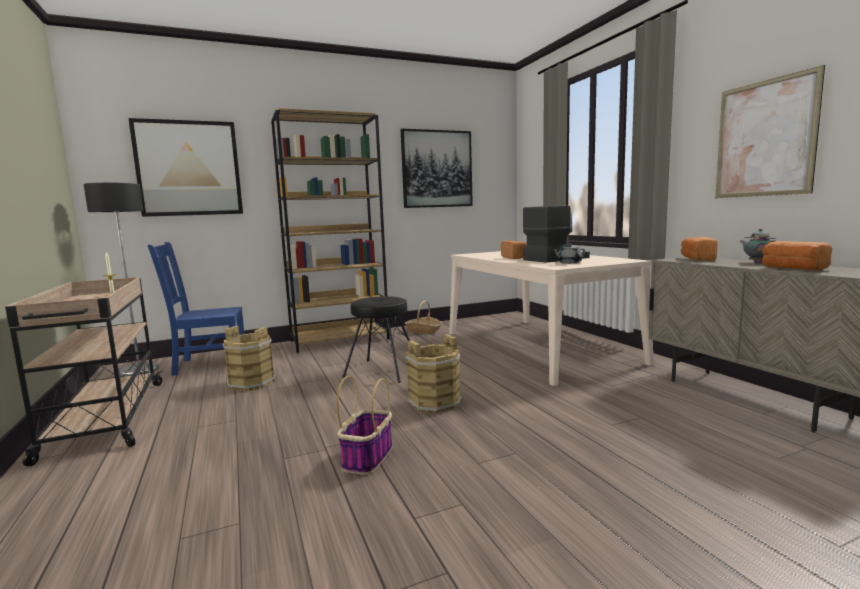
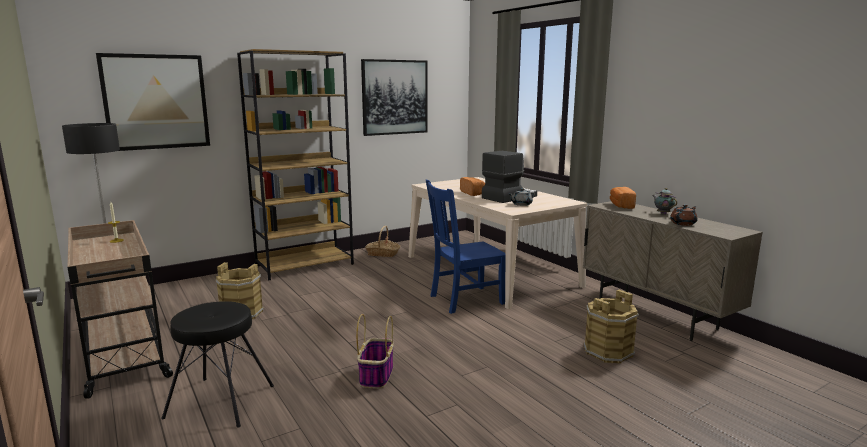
camera: 10 degrees left, 5 degrees up
blue chair [147,242,245,376] -> blue chair moved to [426,180,506,314]
black stool [342,296,410,383] -> black stool moved to [161,301,274,428]
brown bucket [405,334,462,414] -> brown bucket moved to [584,290,639,364]
picture [715,65,825,198] -> none
bread [762,241,832,270] -> brown teapot [670,205,698,226]

